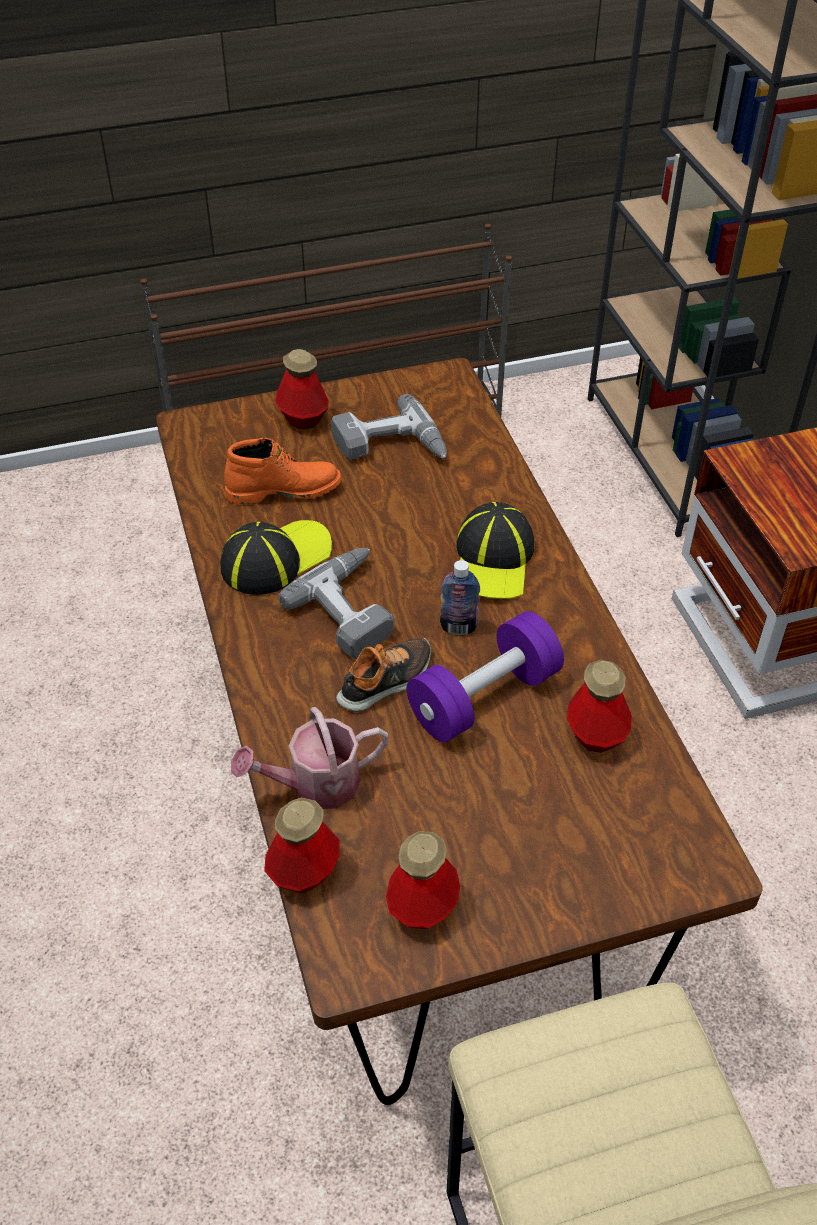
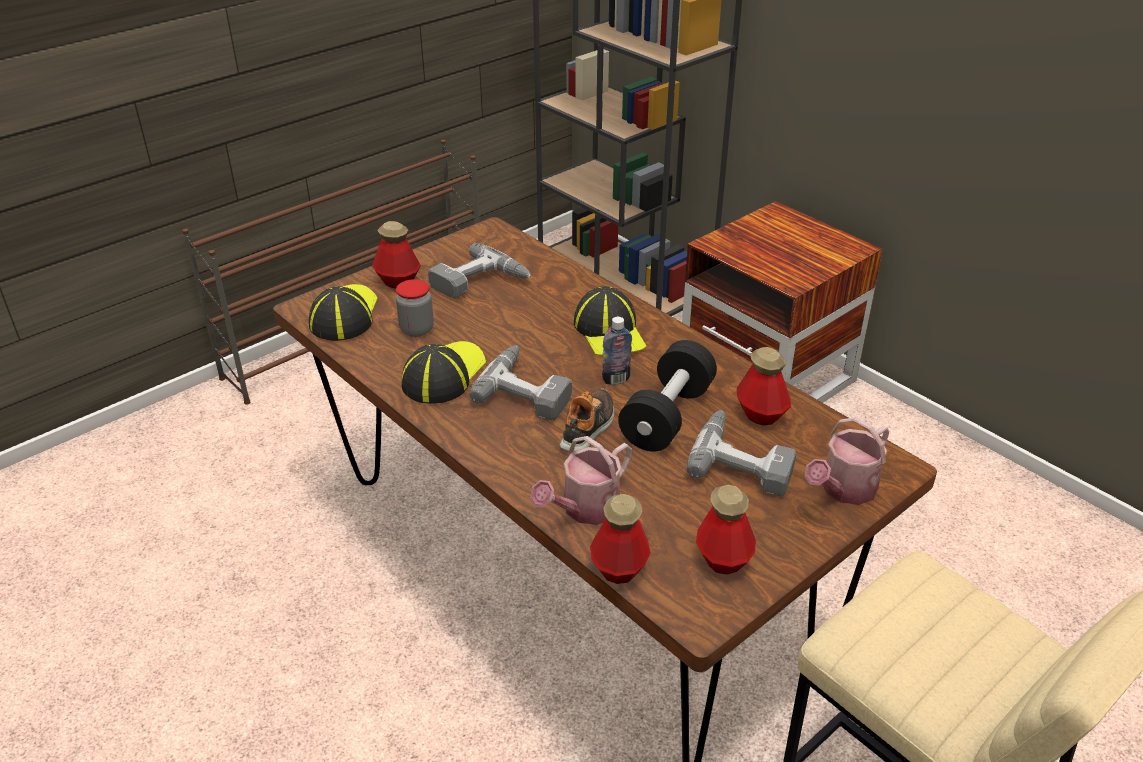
camera: 25 degrees left, 10 degrees down
orange boot [224,437,342,505] -> jar [396,279,434,337]
purple dumbbell [407,611,564,742] -> black dumbbell [618,340,717,452]
none -> cap [309,284,378,341]
none -> power drill [687,410,796,497]
none -> watering can [805,417,889,505]

